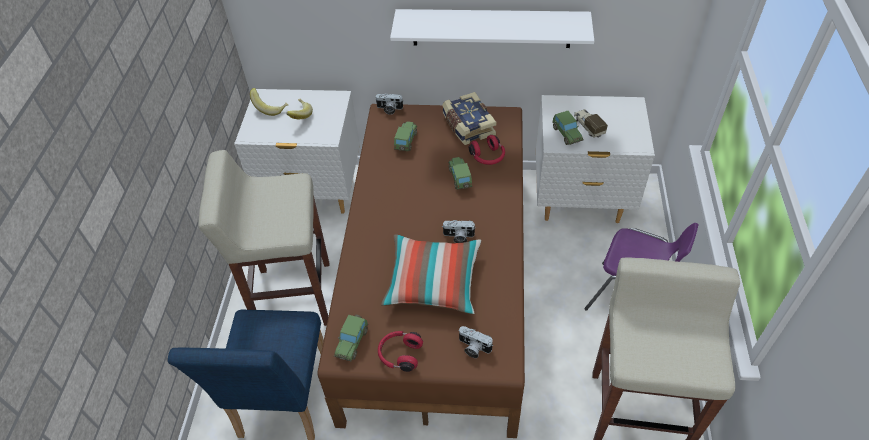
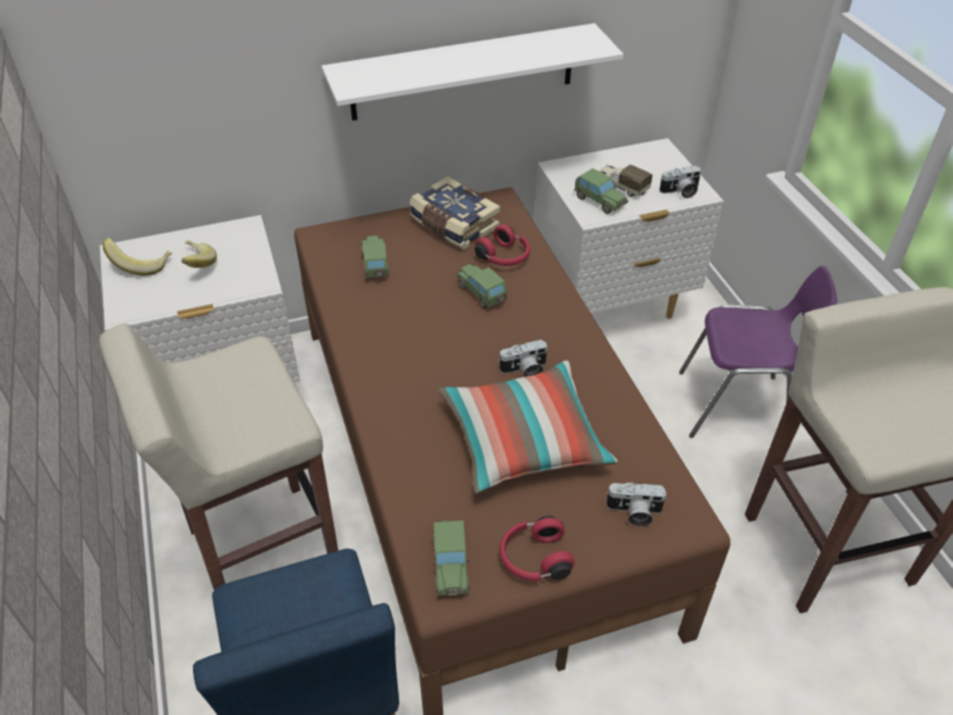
camera: 25 degrees left, 5 degrees down
camera [376,94,403,115] -> camera moved to [659,165,701,198]

